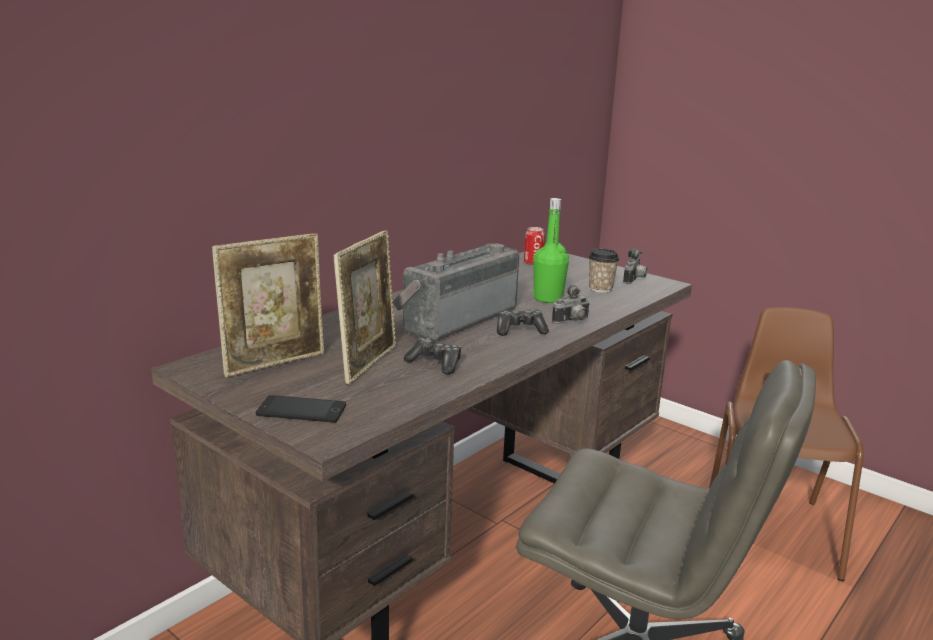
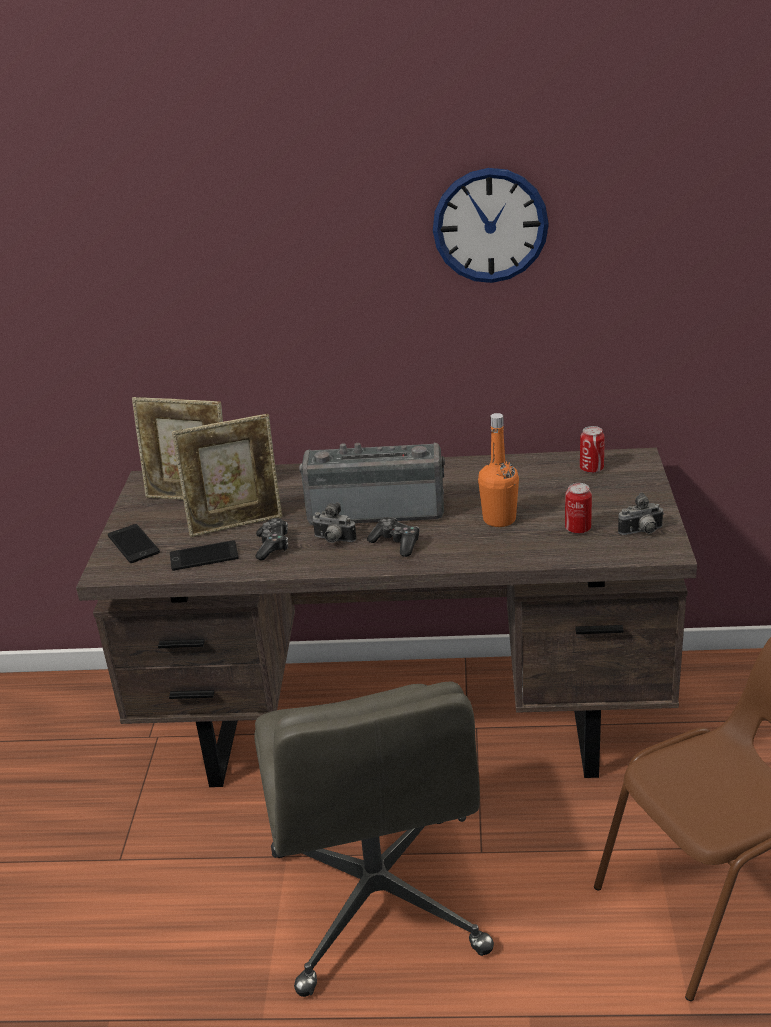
camera: 55 degrees right, 10 degrees up
green bottle [533,198,569,303] -> orange bottle [478,413,519,527]
camera [552,285,590,324] -> camera moved to [312,502,357,543]
cup [588,248,619,293] -> can [565,483,592,534]
none -> phone [170,540,239,571]
none -> wall clock [433,168,549,283]

